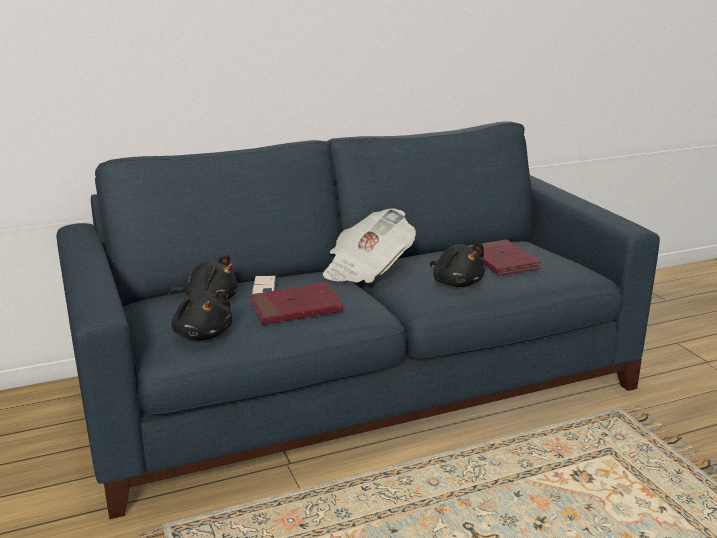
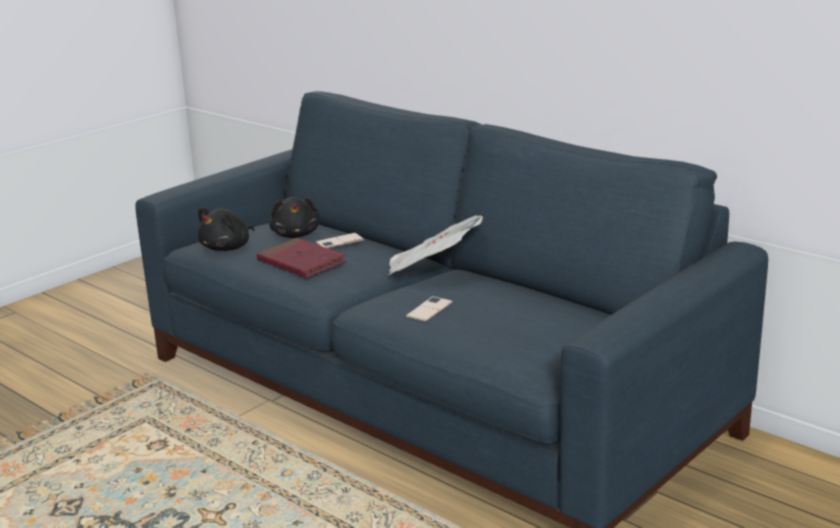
camera: 65 degrees right, 0 degrees up
black plush toy [430,243,485,287] -> phone [406,296,453,322]
red book [468,239,541,276] -> none

